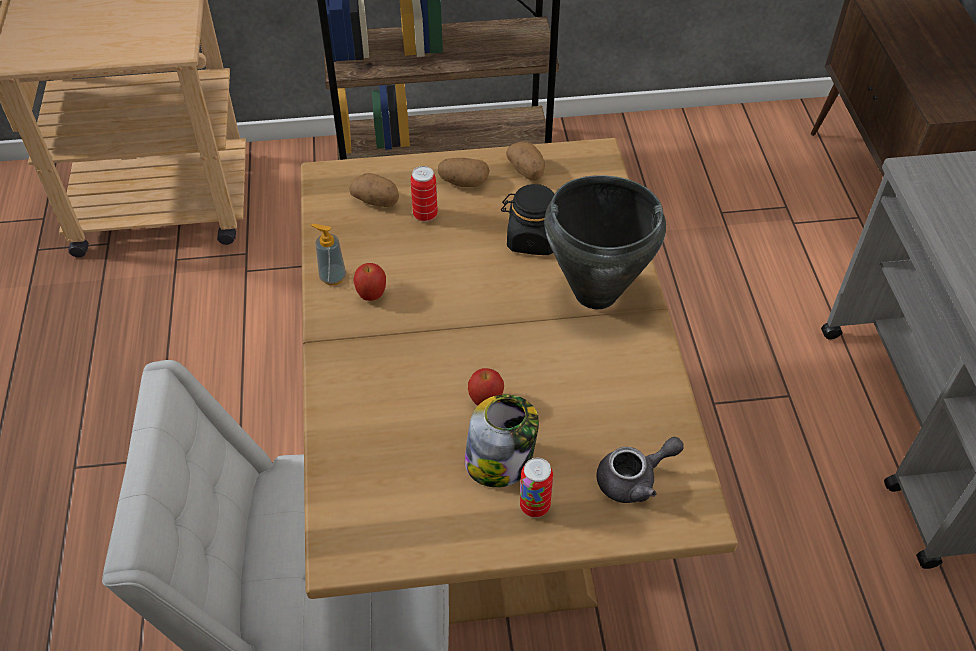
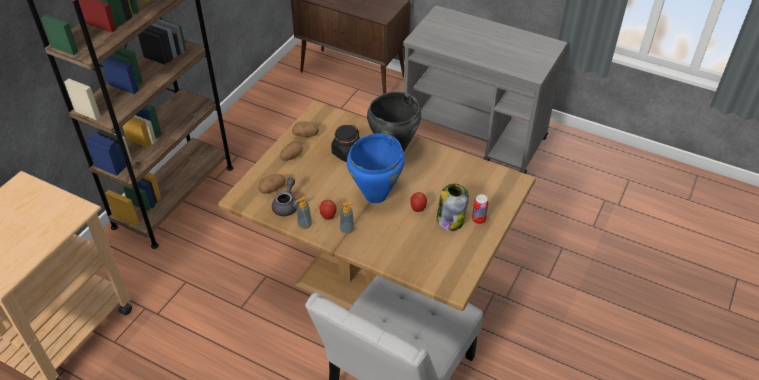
camera: 55 degrees left, 5 degrees down
can [410,166,438,222] -> none
grey teapot [596,437,684,503] -> grey teapot moved to [272,177,302,216]
none -> soap dispenser [340,202,355,234]
none -> blue cooking pot [347,133,405,203]

